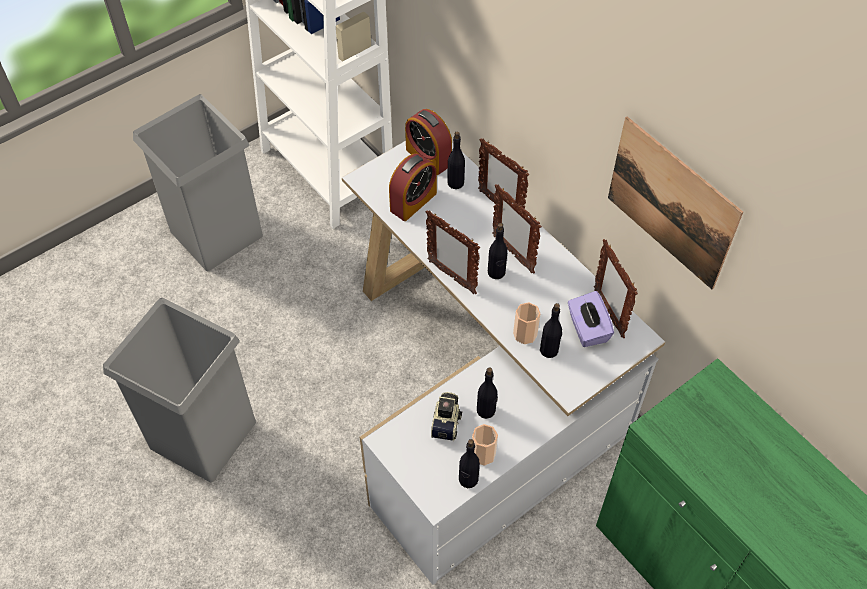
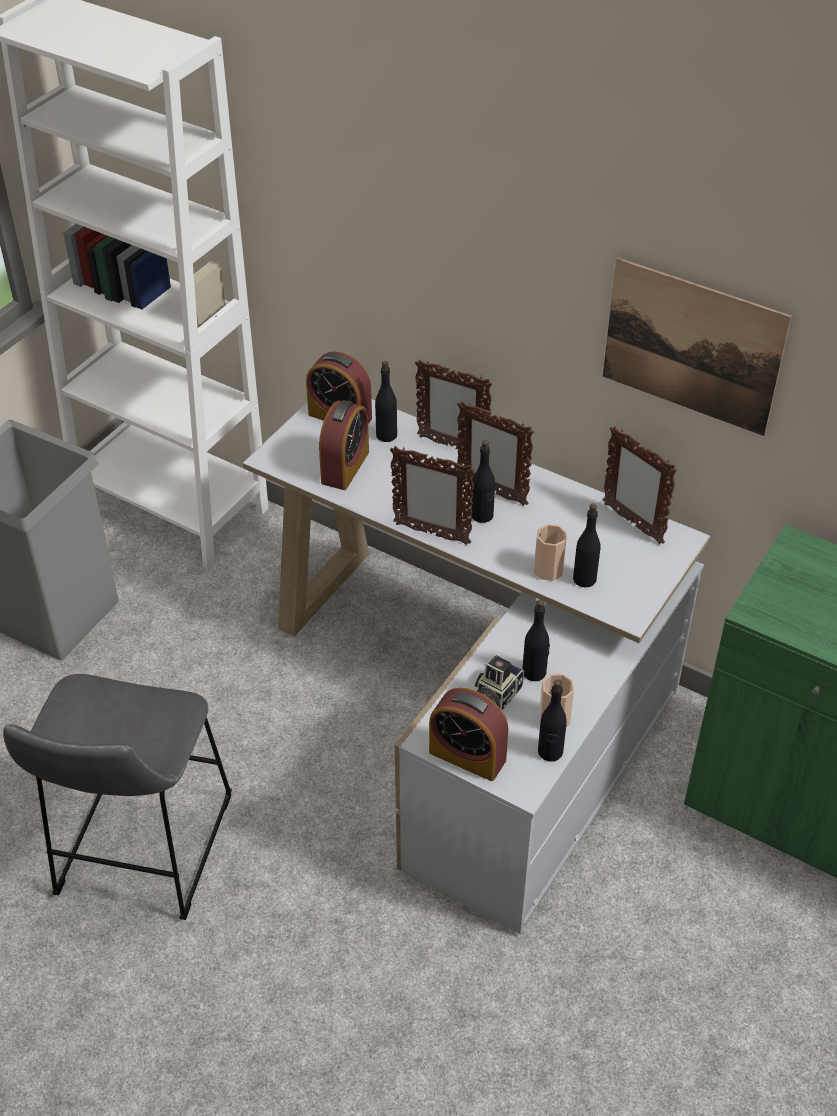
camera: 20 degrees left, 10 degrees down
grey trash can [103,298,256,482] -> grey stool [3,674,232,920]
camera [431,392,462,441] -> camera turned 135 degrees counterclockwise [475,655,524,711]
purple tissue box [568,291,614,347] -> none
none -> alarm clock [429,688,508,781]

